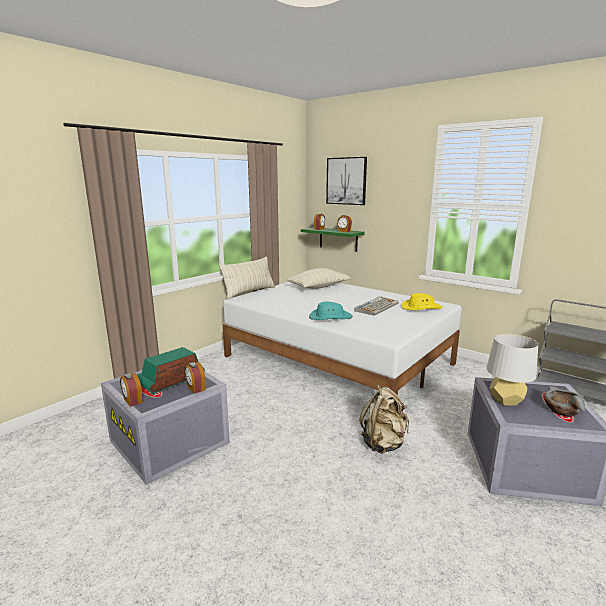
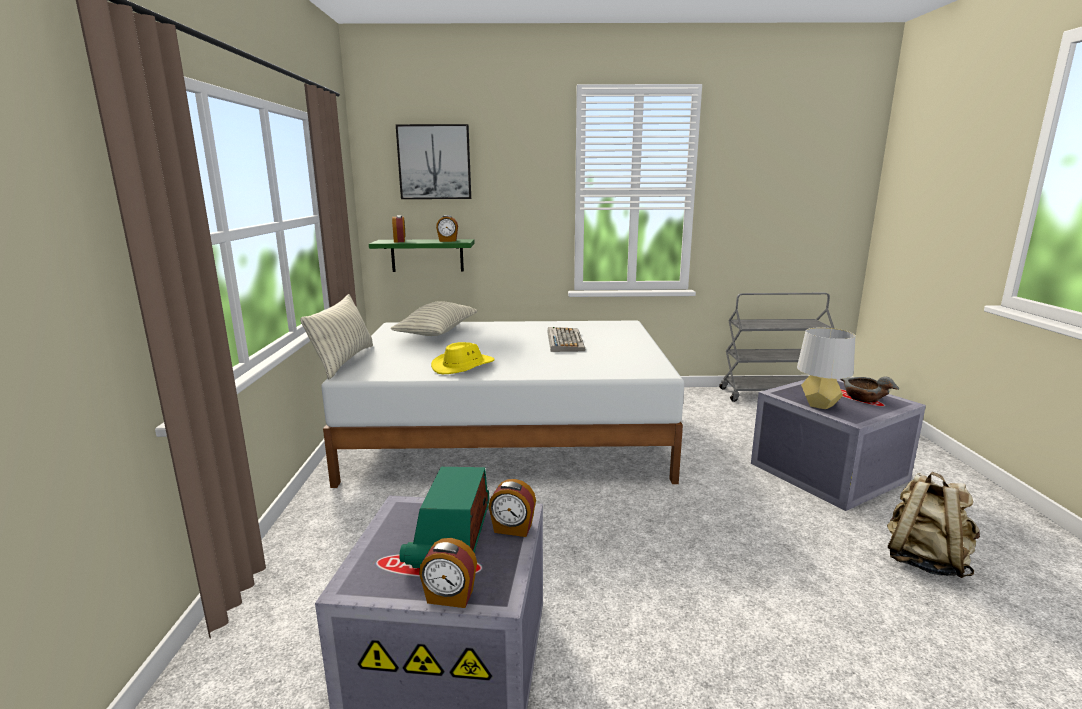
camera: 40 degrees left, 0 degrees up
turquoise hat [309,302,353,320] -> none
beige backpack [360,385,409,454] -> beige backpack moved to [887,472,980,578]
yellow hat [401,293,443,310] -> yellow hat moved to [431,342,495,374]

